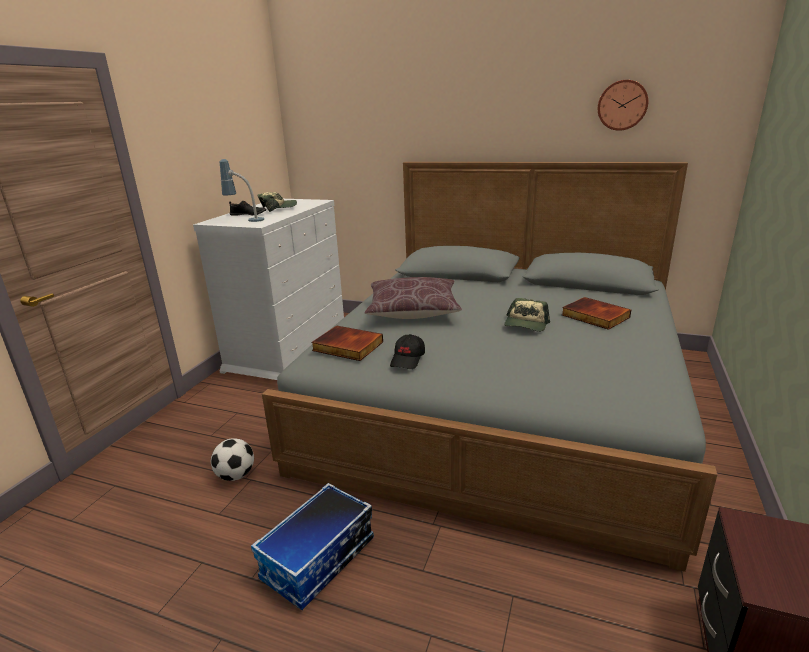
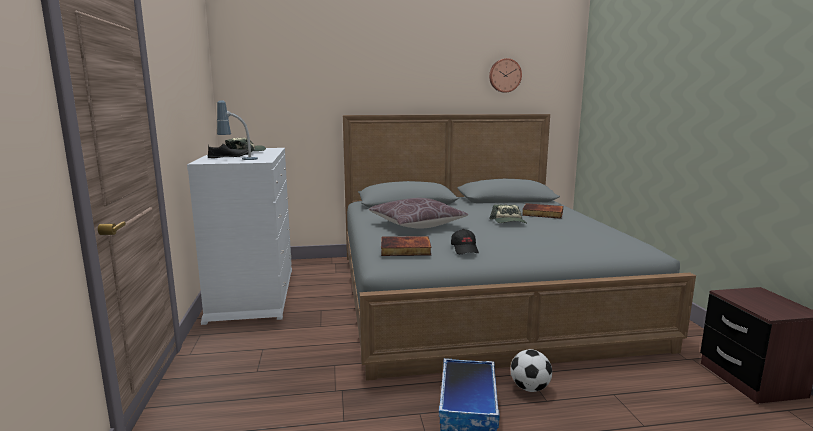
camera: 30 degrees left, 10 degrees down
football [211,438,254,481] -> football moved to [511,349,552,392]

